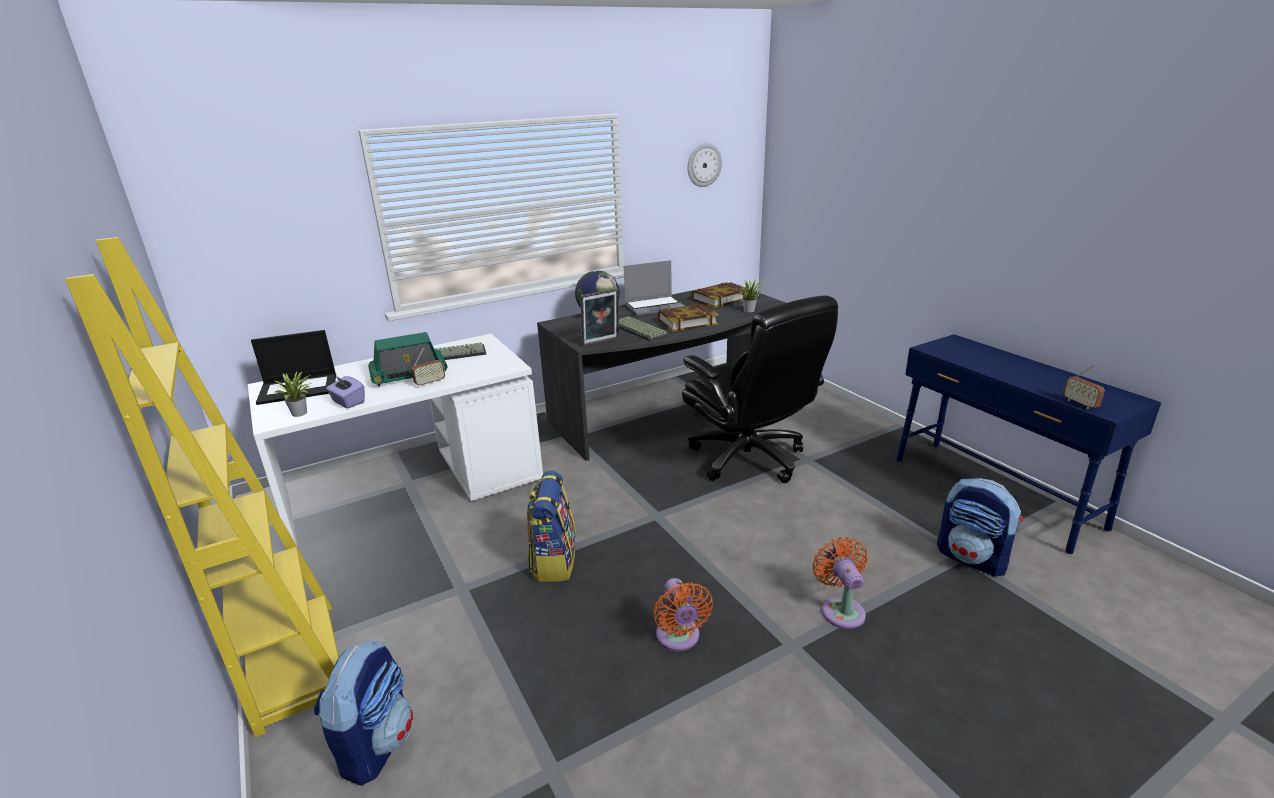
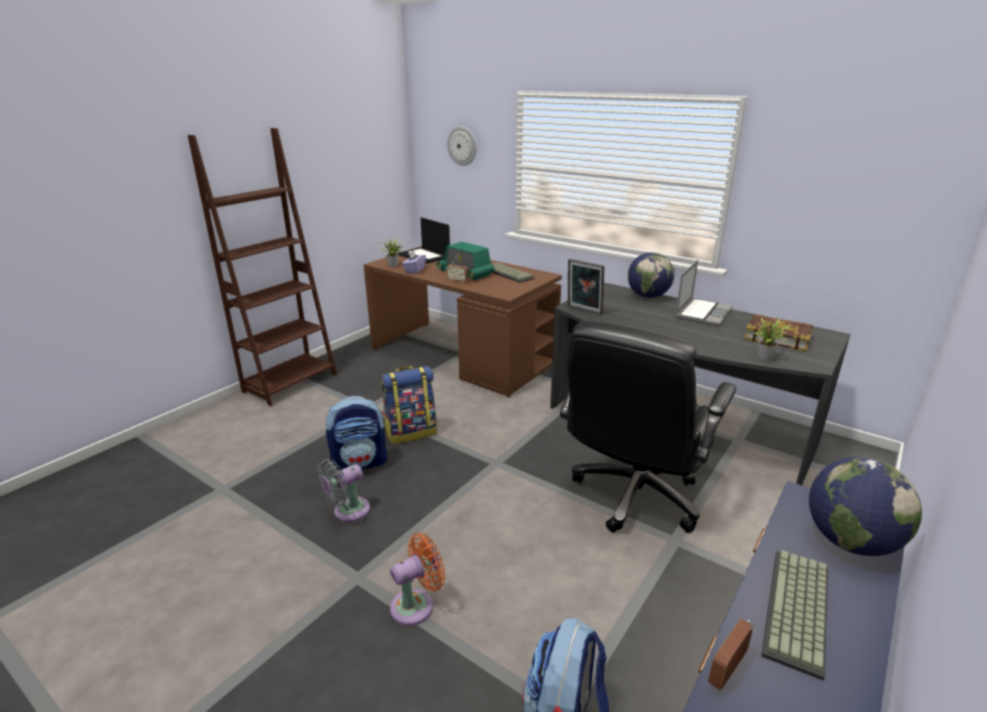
camera: 65 degrees right, 0 degrees up
yellow bookcase [65,237,339,738] -> brown bookcase [188,128,337,406]
white desk [248,334,543,547] -> brown desk [364,246,562,397]
backpack [314,640,413,786] -> backpack moved to [325,396,387,470]
keyboard [619,316,669,342] -> keyboard moved to [761,550,828,681]
laptop [624,260,685,316] -> laptop turned 105 degrees counterclockwise [675,260,733,326]
orange fan [653,578,713,651] -> grey fan [318,459,370,522]
book [658,304,718,331] -> none
wall clock [687,143,722,187] -> wall clock moved to [447,126,477,166]
none -> globe [809,457,922,556]

